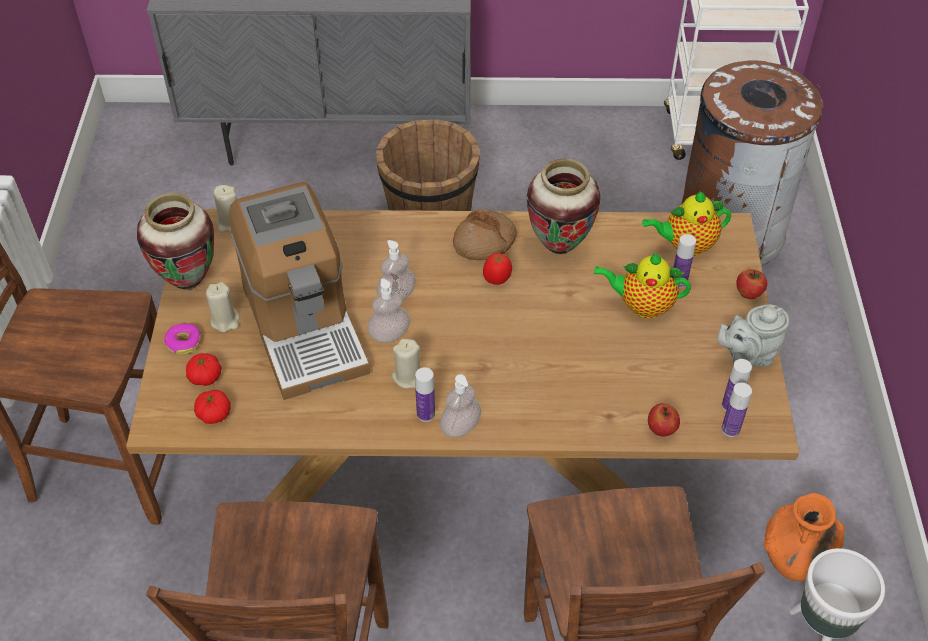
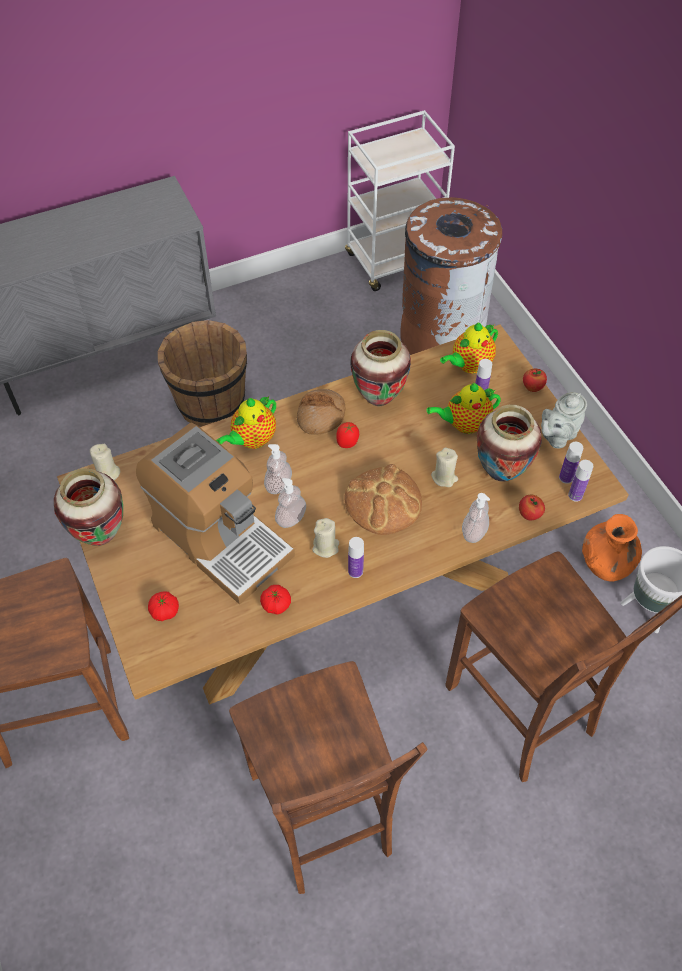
camera: 25 degrees left, 5 degrees up
donut [164,323,201,355] -> none
tomato [194,390,230,424] -> tomato moved to [260,585,291,614]
beige candle [206,282,240,332] -> beige candle moved to [431,448,458,487]
soap dispenser [440,374,481,437] -> soap dispenser moved to [462,493,490,543]
none -> teapot [216,396,276,449]
none -> bread [344,464,422,535]
none -> vase [477,405,542,482]

